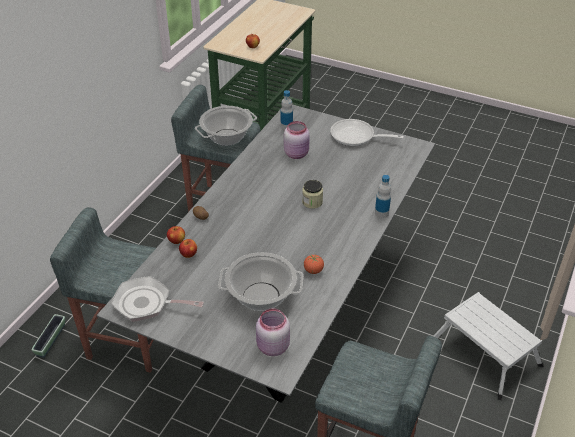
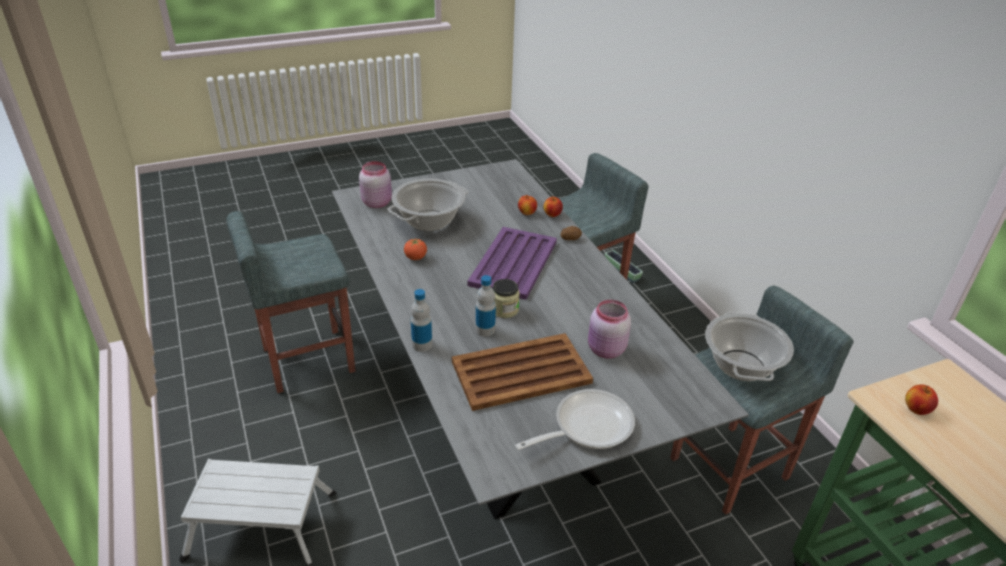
camera: 130 degrees right, 5 degrees down
frying pan [111,276,204,322] -> none
bottle [281,90,293,130] -> bottle moved to [476,275,496,337]
none -> brown tray [452,333,593,411]
none -> purple tray [467,227,557,300]

